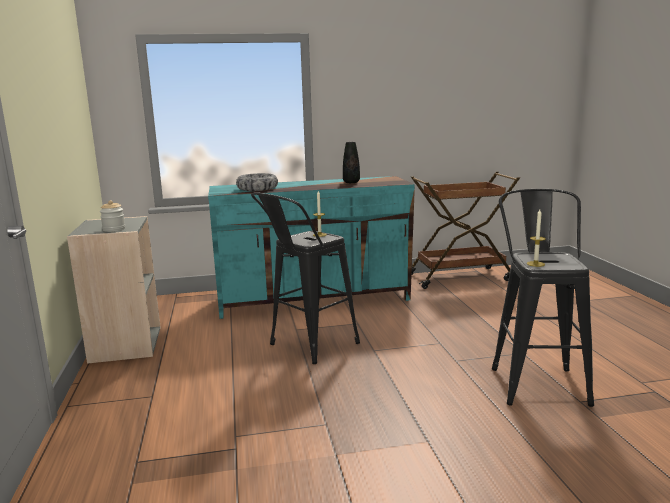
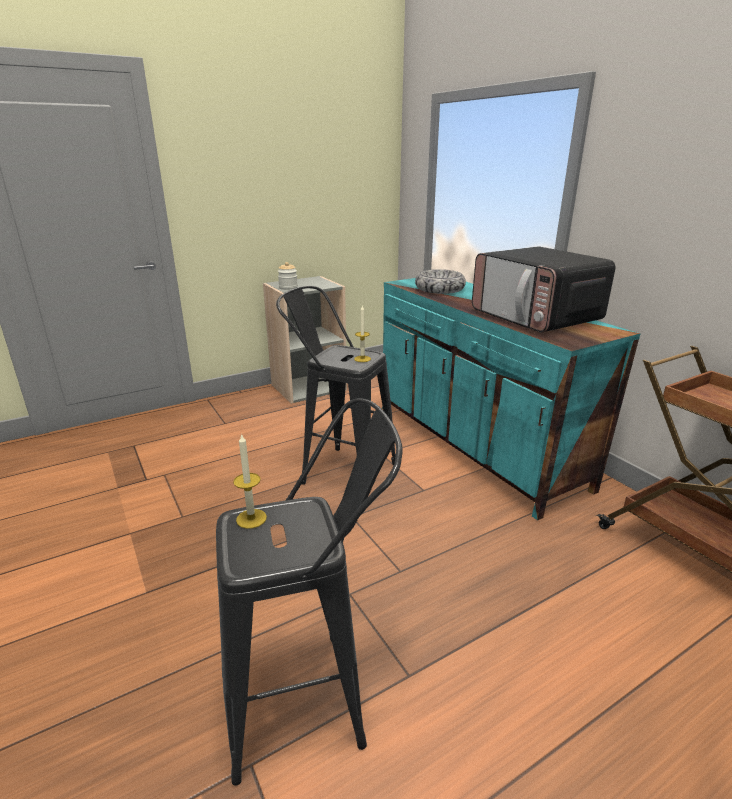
camera: 70 degrees right, 10 degrees up
black vase [343,142,360,183] -> microwave [472,246,615,332]

